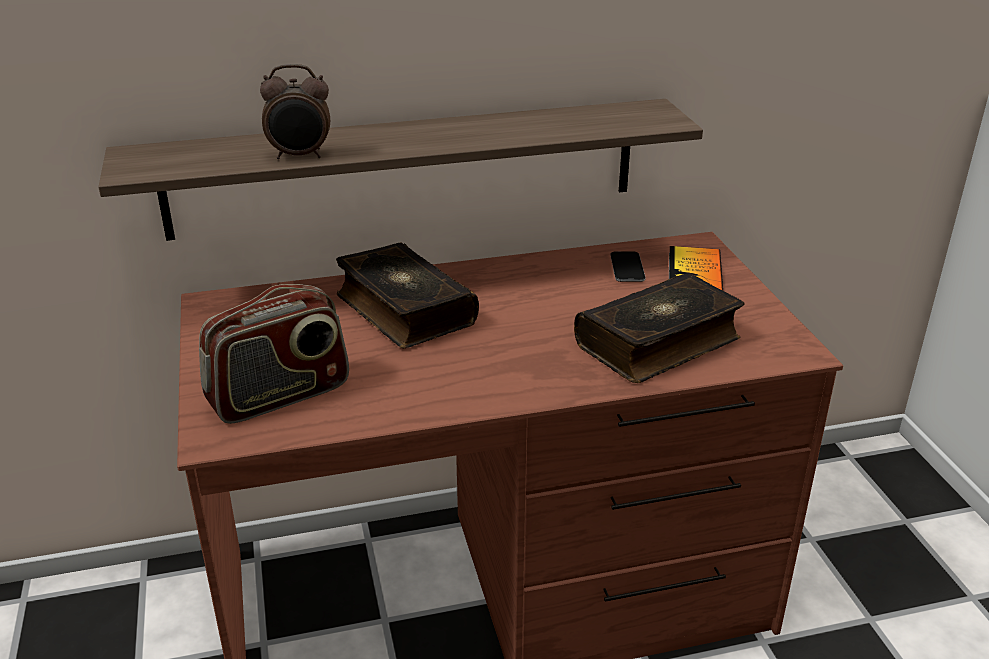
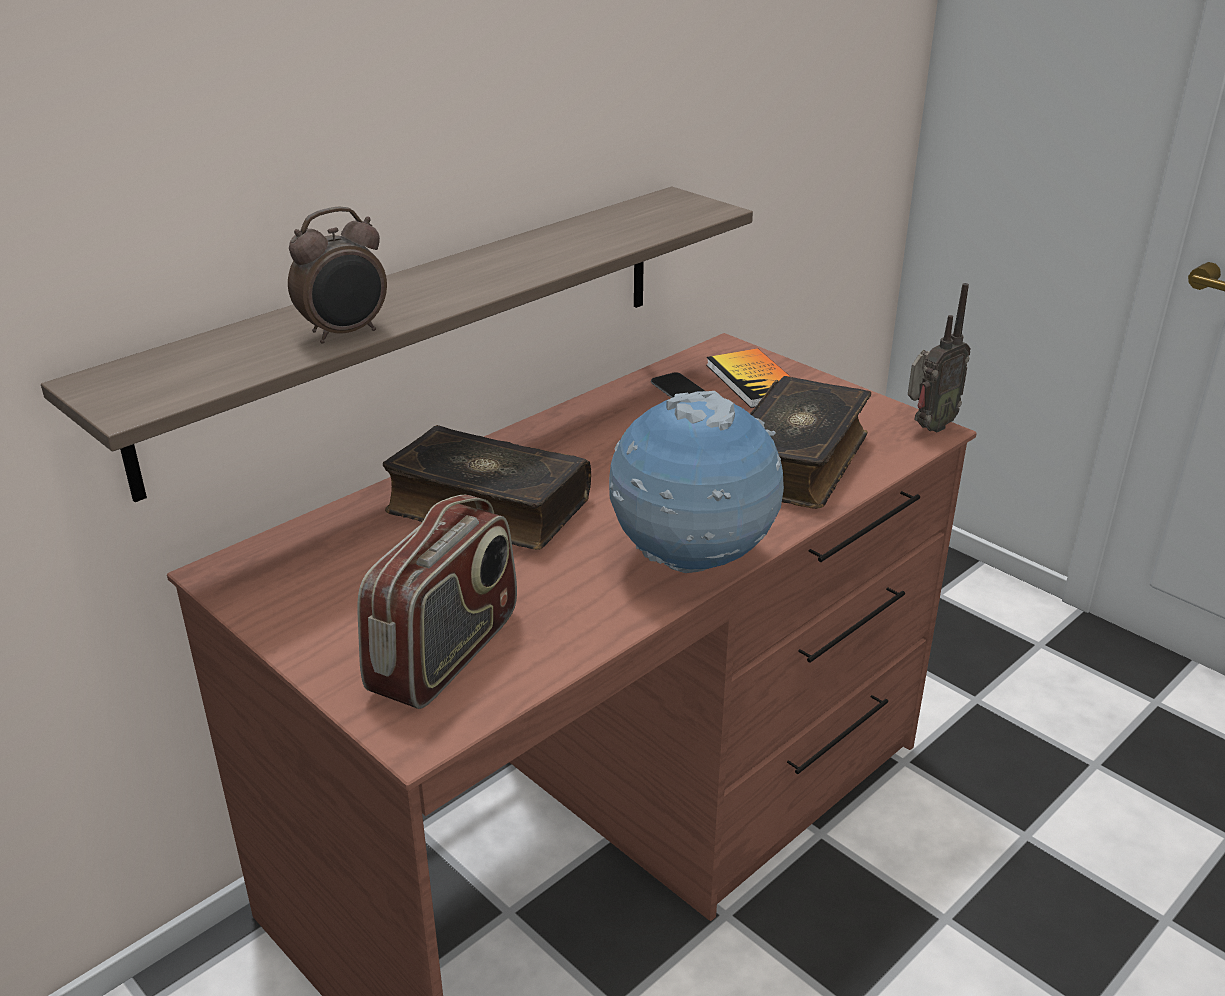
camera: 30 degrees left, 0 degrees up
none -> globe [609,391,784,573]
none -> radio [908,283,971,432]

